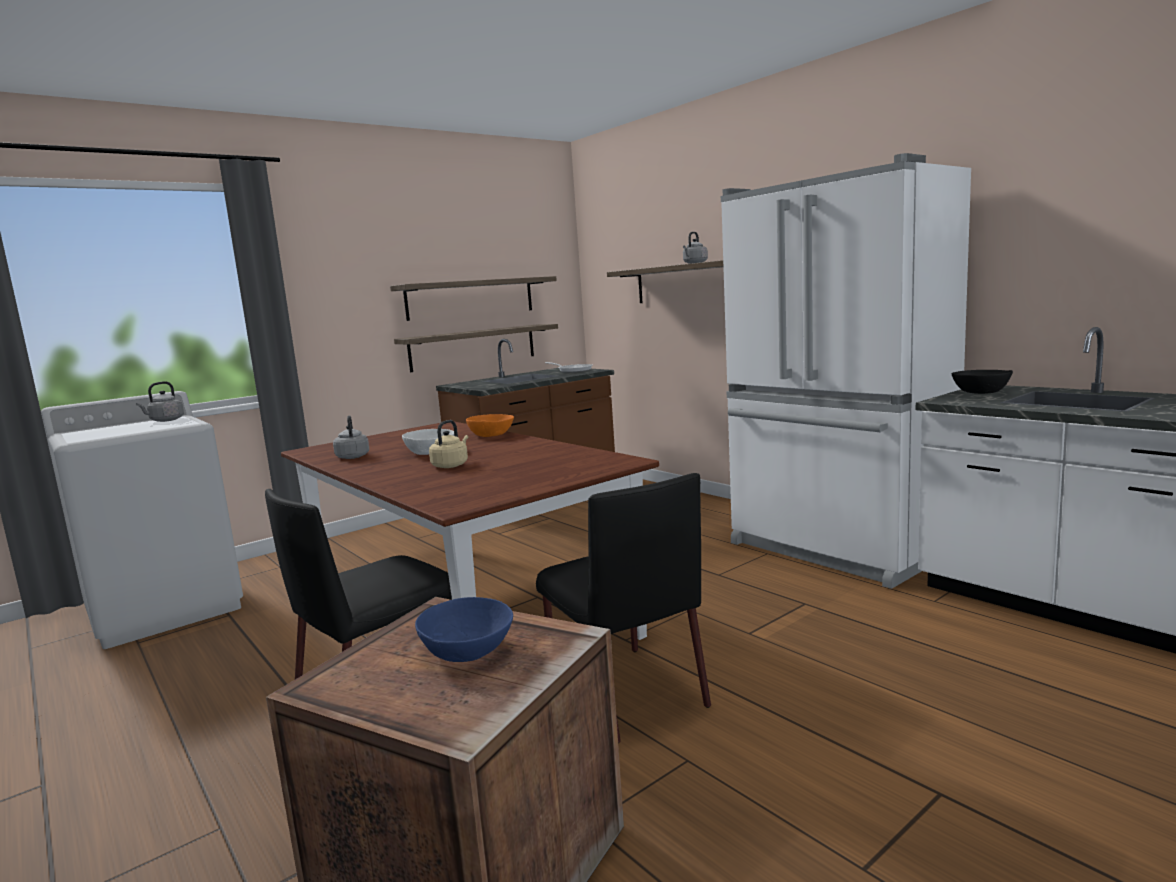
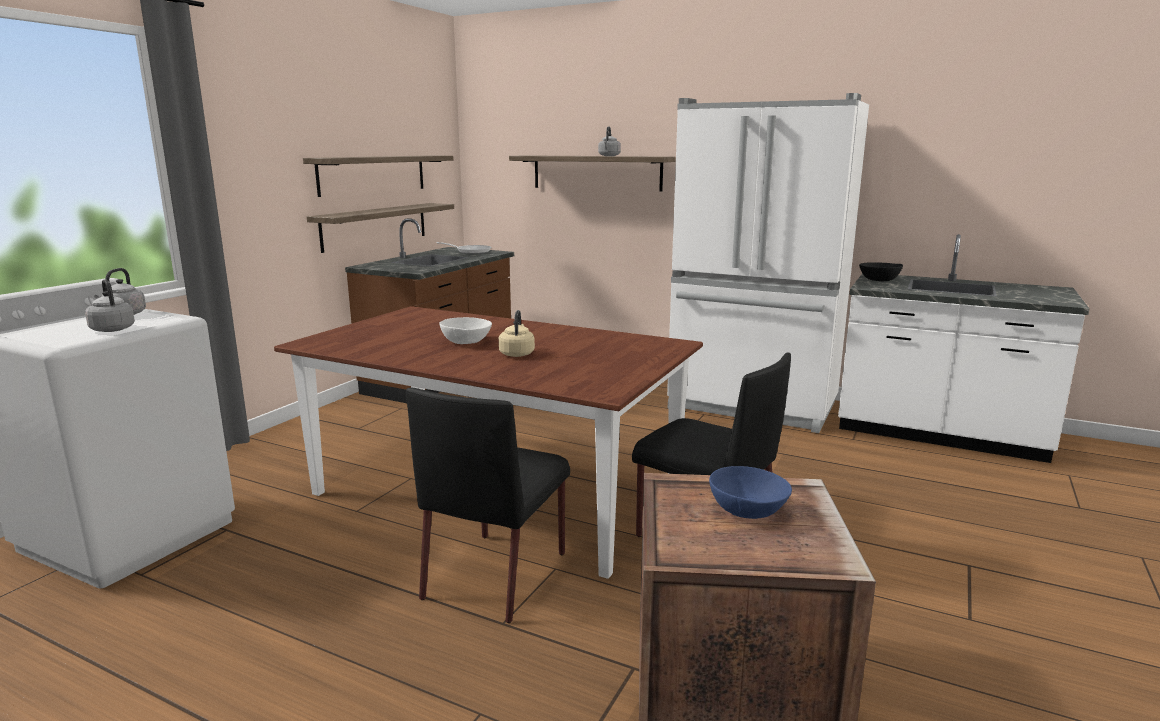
camera: 25 degrees left, 5 degrees up
grey kettle [333,415,369,459] -> grey kettle moved to [85,279,135,332]
orange bowl [466,414,514,437] -> none

